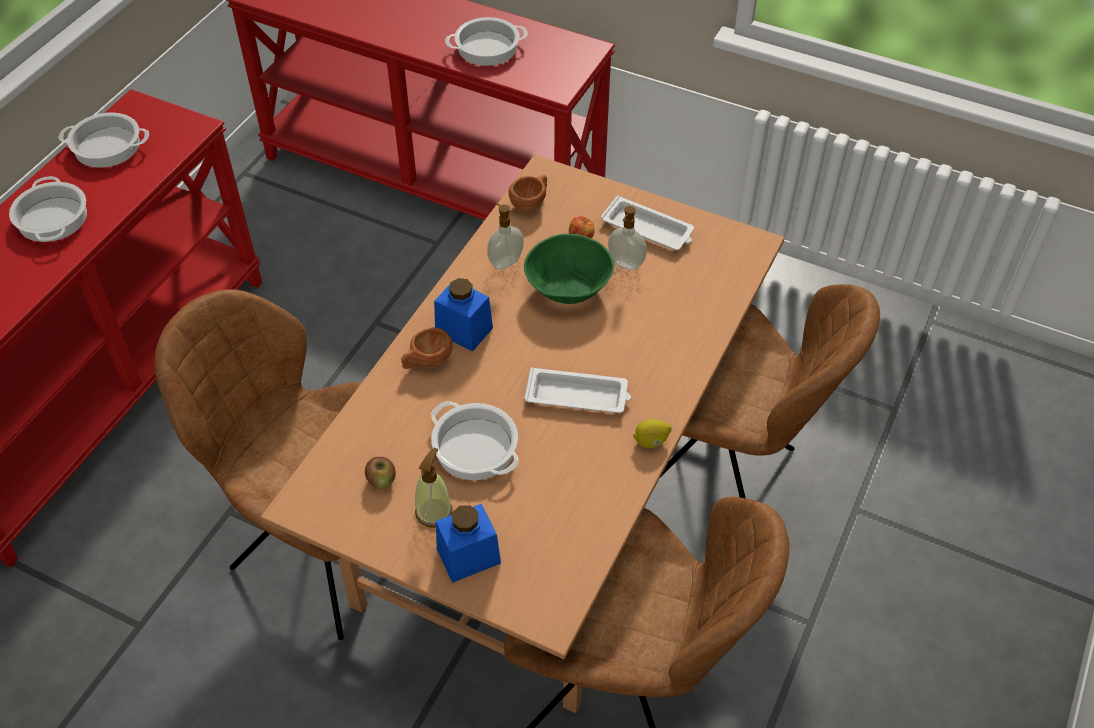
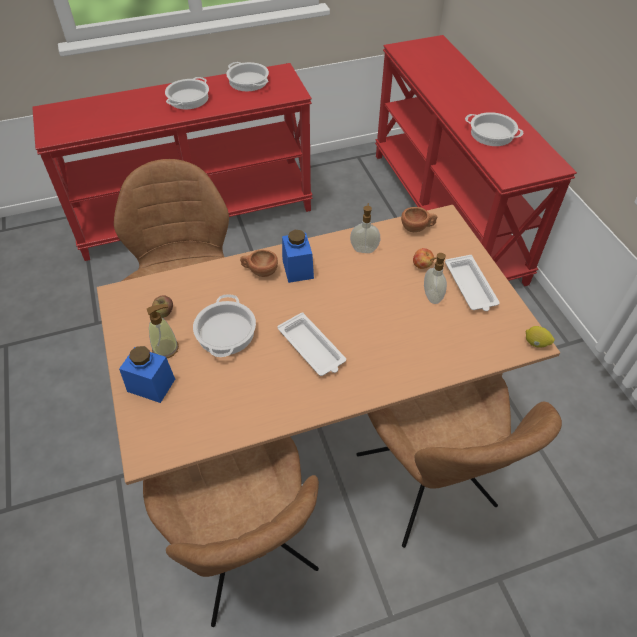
camera: 45 degrees right, 0 degrees up
green bowl [524,234,614,304] -> none
lemon [633,419,671,448] -> lemon moved to [526,326,555,348]

